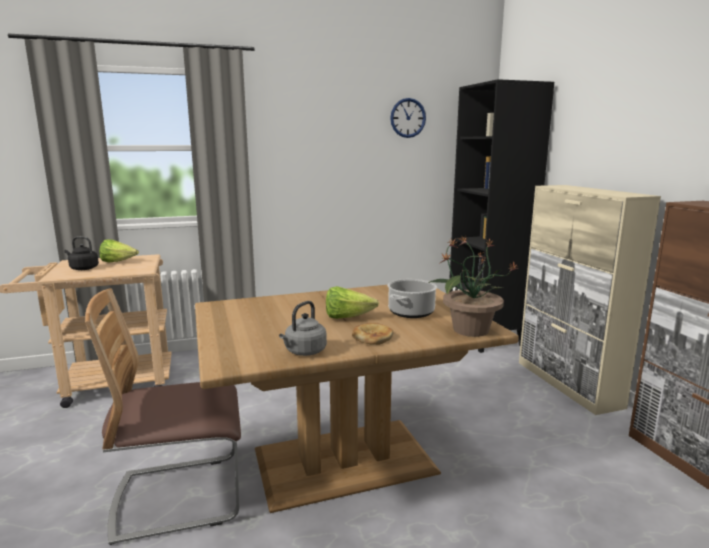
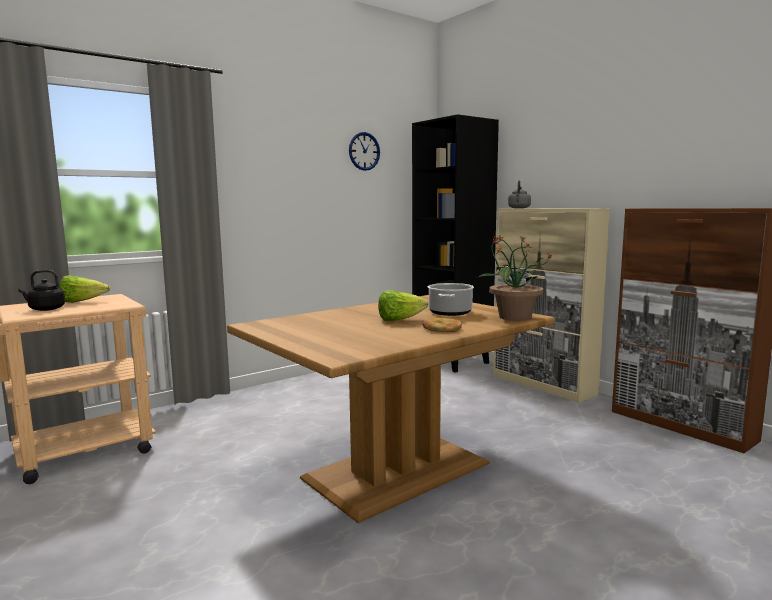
camera: 20 degrees left, 5 degrees down
chair [85,288,241,545] -> none
grey kettle [279,301,327,356] -> grey kettle moved to [508,180,531,208]

